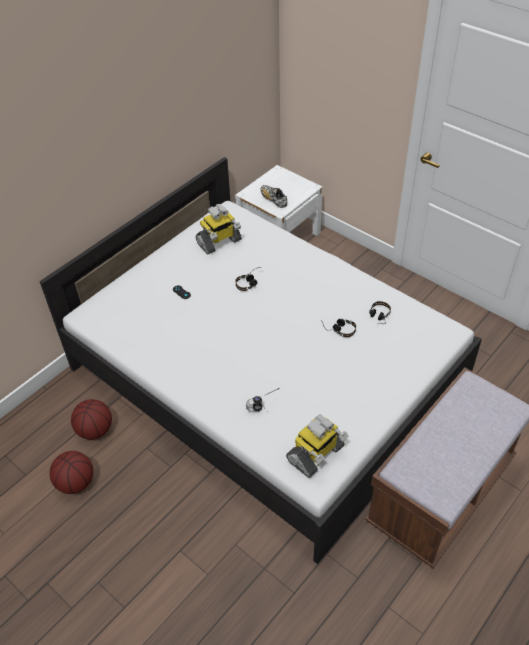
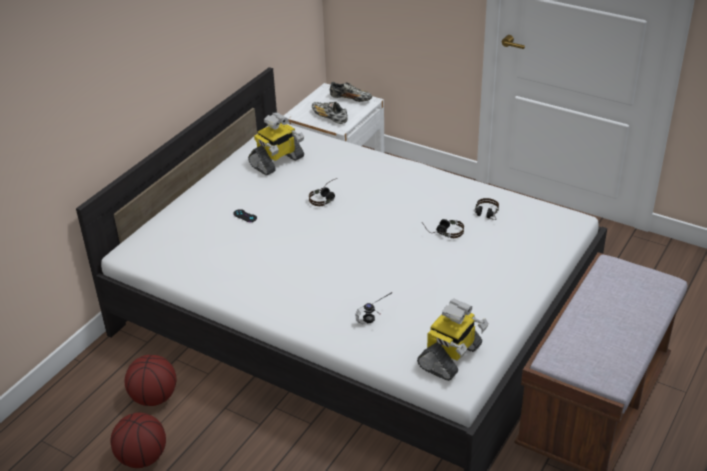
camera: 10 degrees left, 10 degrees down
none -> shoe [330,82,372,102]

